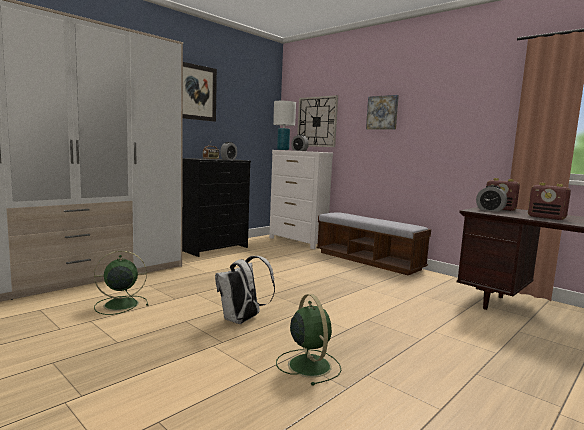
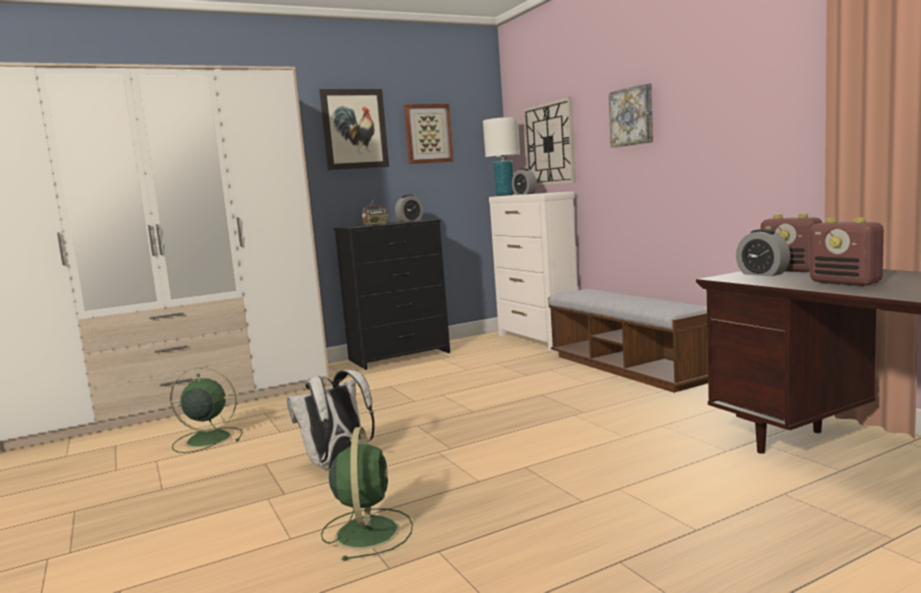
camera: 20 degrees right, 0 degrees up
none -> picture [404,104,454,164]

